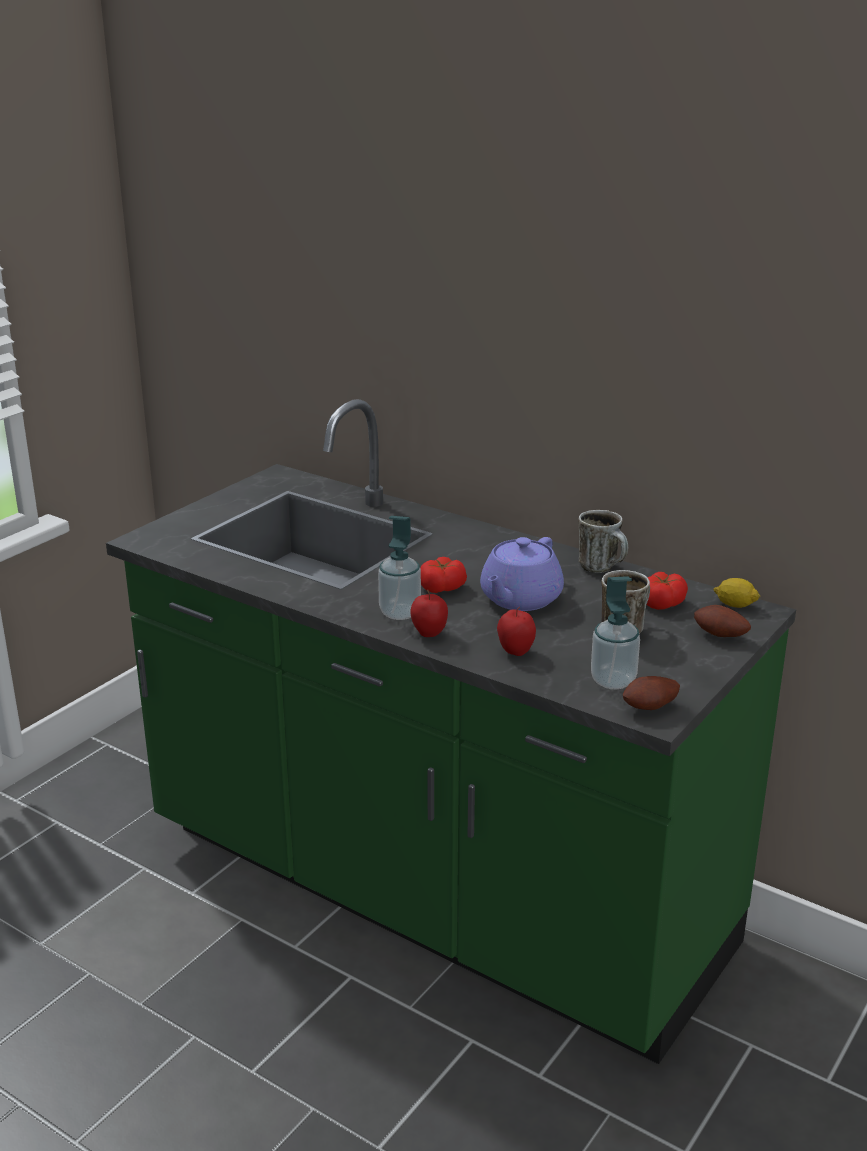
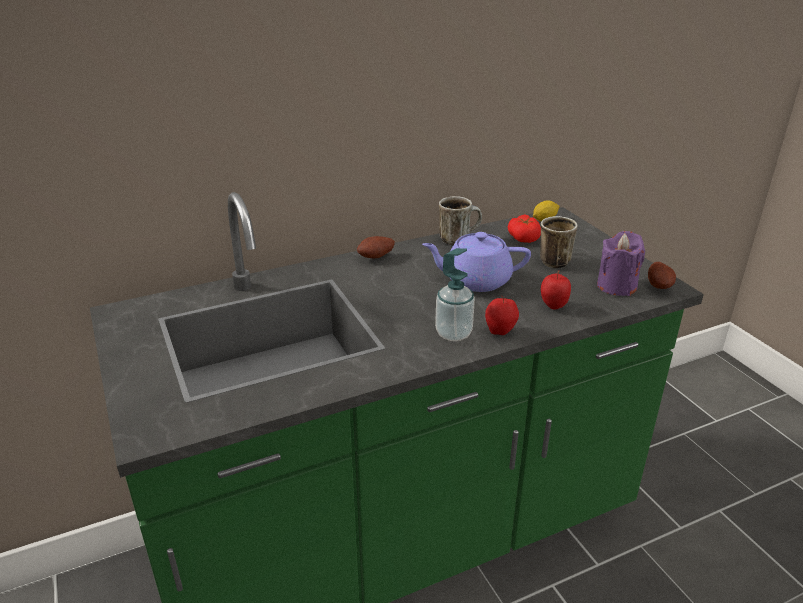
camera: 60 degrees left, 5 degrees up
tomato [420,557,467,593] -> none
purple teapot [480,537,564,611] -> purple teapot turned 120 degrees clockwise [422,232,531,292]
soap dispenser [591,576,640,689] -> purple candle [597,231,645,296]
potato [694,605,751,637] -> potato moved to [357,236,395,259]

